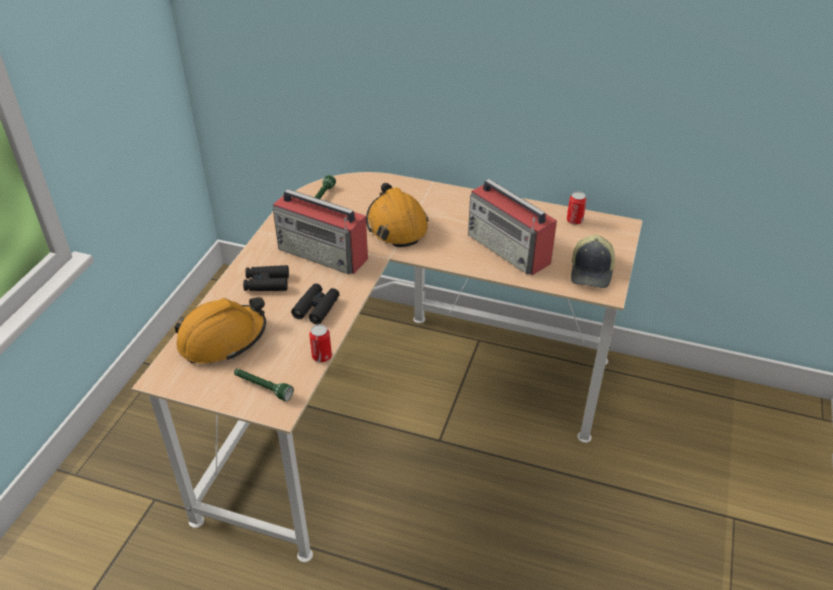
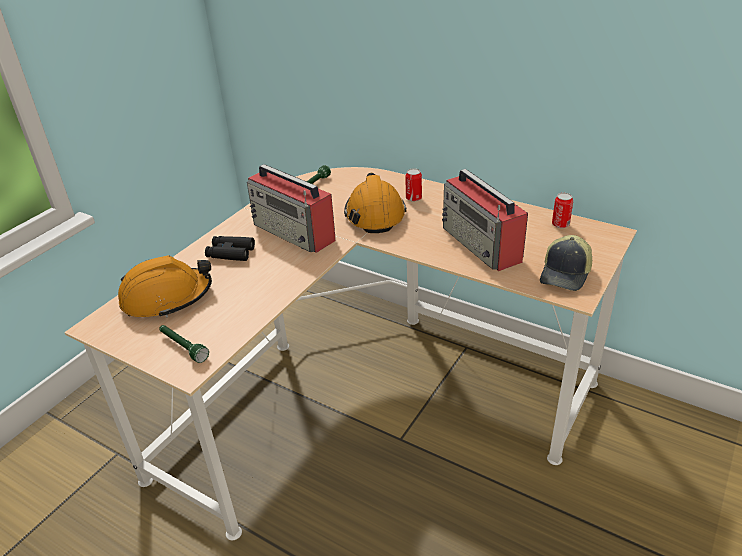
camera: 15 degrees right, 5 degrees down
black binoculars [291,283,340,325] -> none
can [309,324,332,363] -> can moved to [406,168,422,202]

